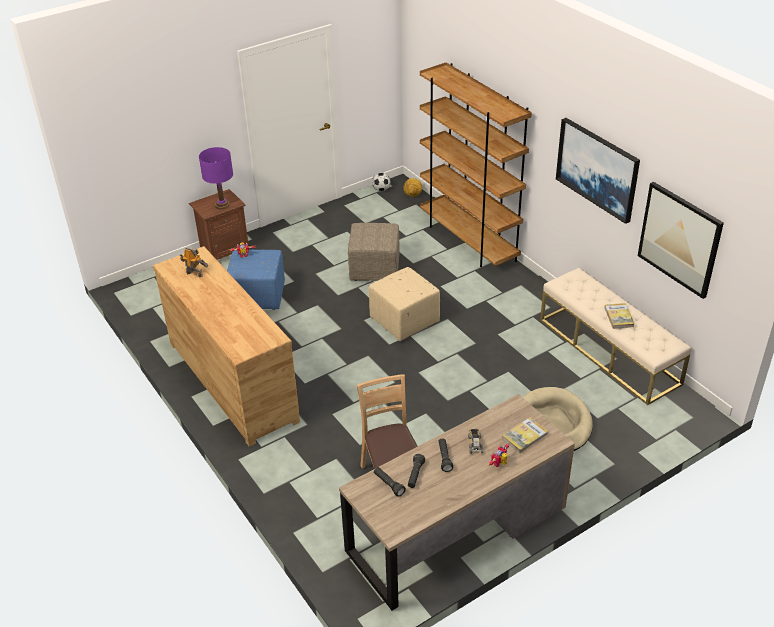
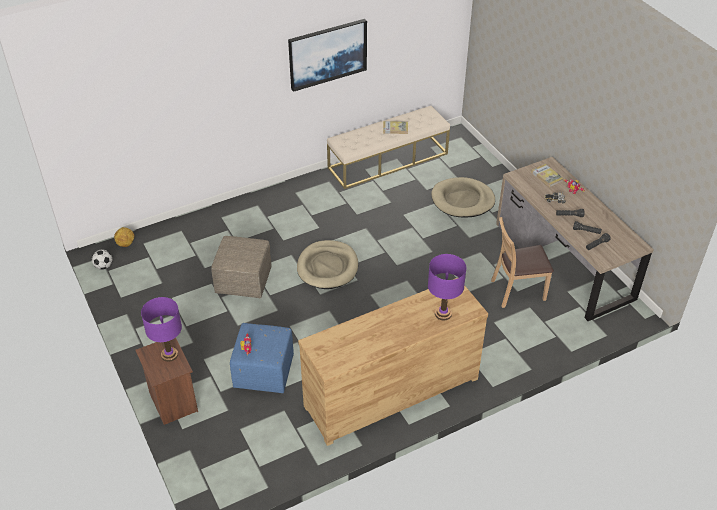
camera: 85 degrees left, 5 degrees up
toy robot [180,248,208,277] -> none
beige ottoman [369,267,440,341] -> beige dog bed [297,240,358,289]
brown bookcase [420,63,532,267] -> none
picture [638,182,724,299] -> none
none -> purple table lamp [428,254,467,321]

